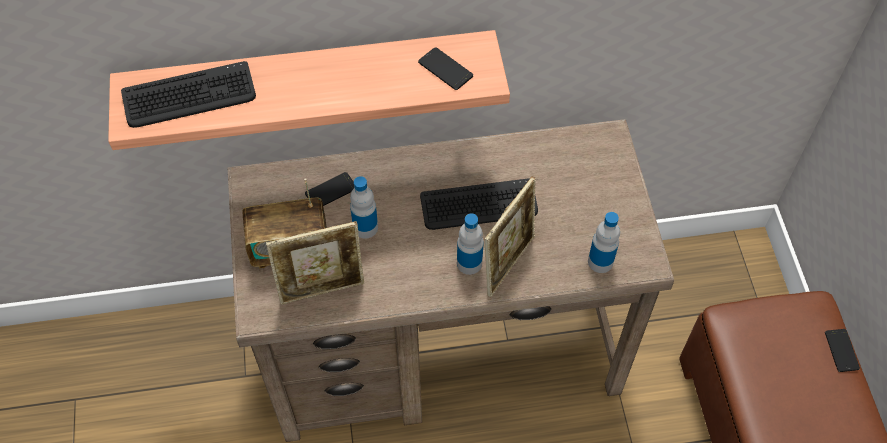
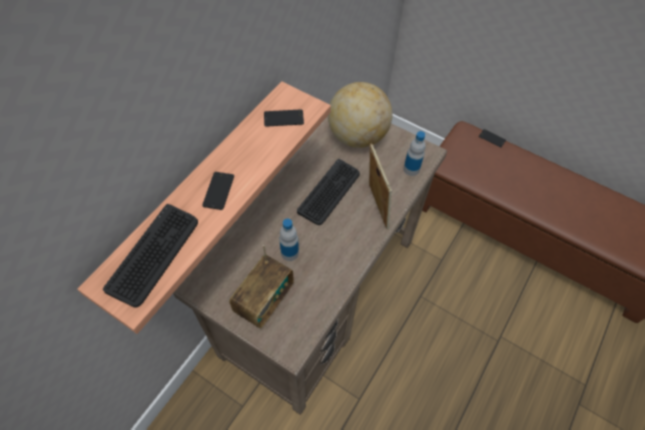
camera: 50 degrees left, 0 degrees up
picture frame [266,221,364,305] -> none
phone [305,172,354,206] -> phone moved to [202,172,234,210]
bottle [457,213,484,275] -> none
none -> globe [328,82,392,148]

